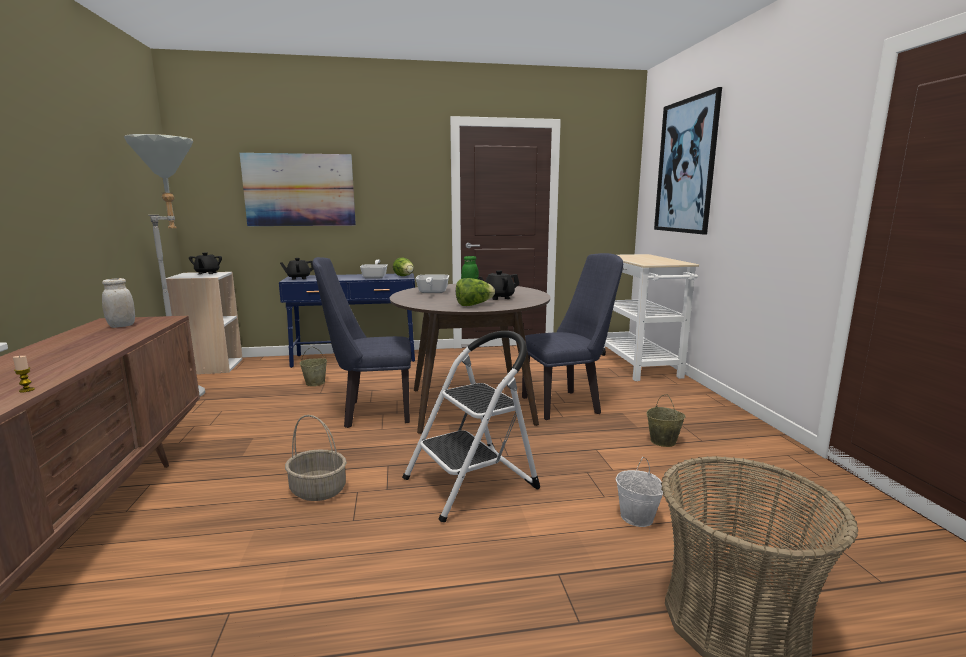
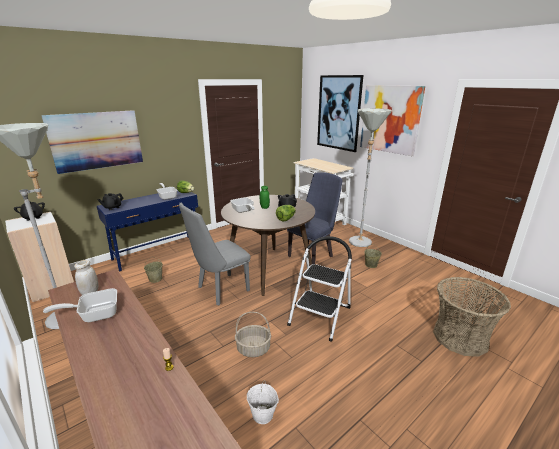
camera: 30 degrees left, 10 degrees up
blue chair [312,257,411,428] -> grey chair [179,203,251,305]
white bucket [616,457,663,527] -> white bucket moved to [247,380,279,424]
none -> frying pan [43,288,117,322]
none -> grey floor lamp [349,108,392,247]
none -> picture [360,85,425,156]

